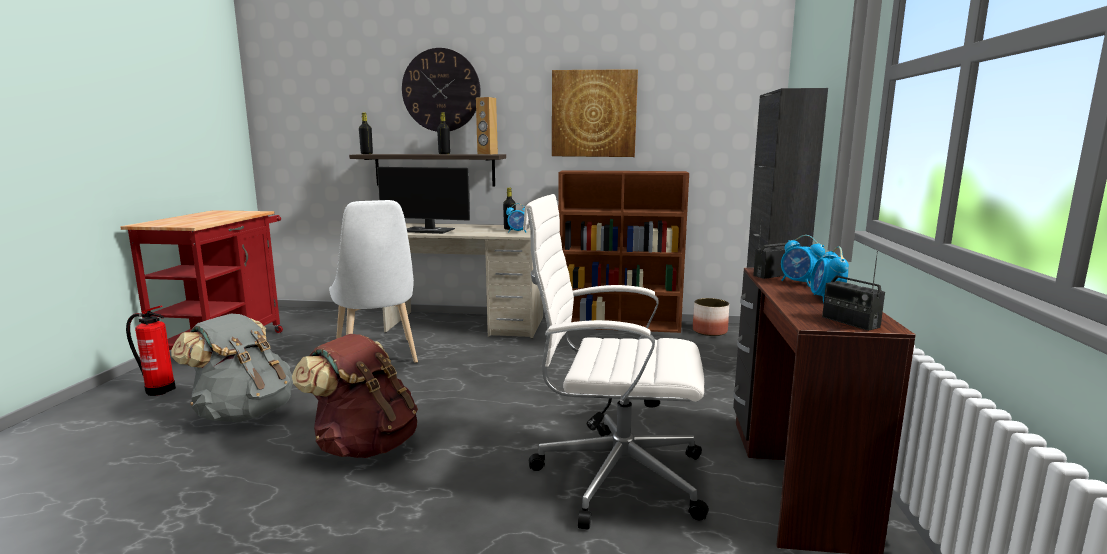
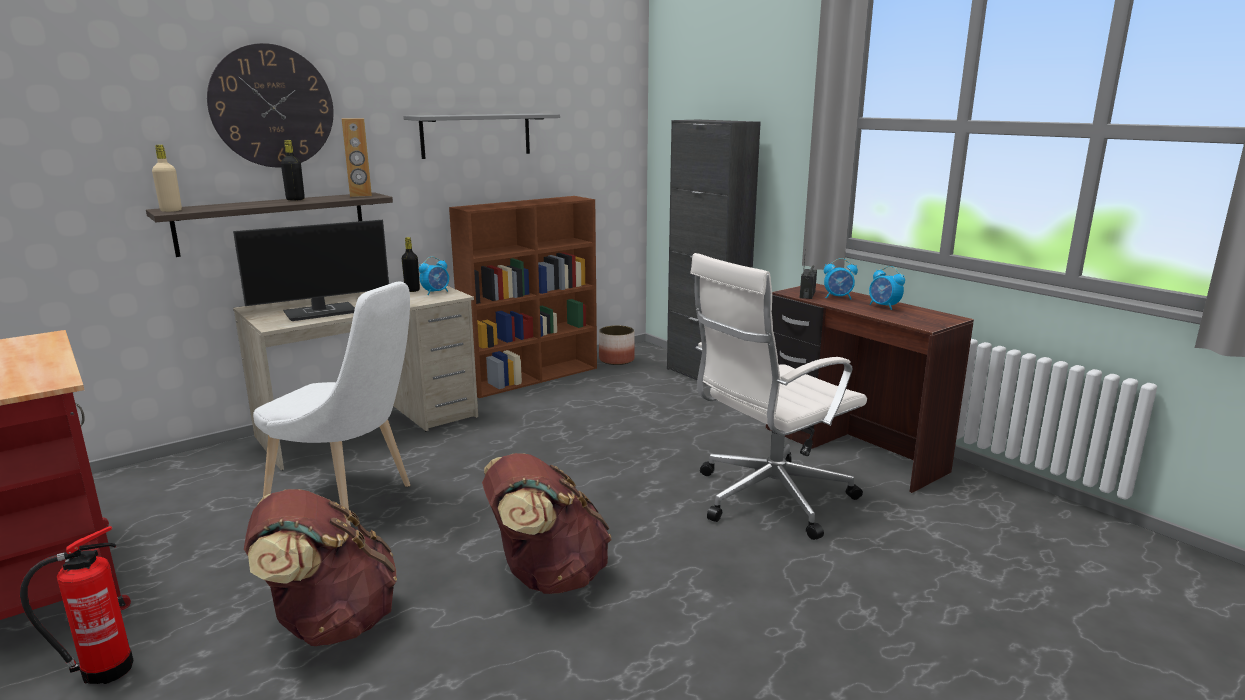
camera: 45 degrees left, 5 degrees up
grey backpack [171,313,293,422] -> brown backpack [244,489,397,646]
black bottle [359,112,373,154] -> beige bottle [152,145,182,212]
picture [552,69,638,157] -> grey shelf [403,114,560,159]
radio [822,251,885,331] -> none

